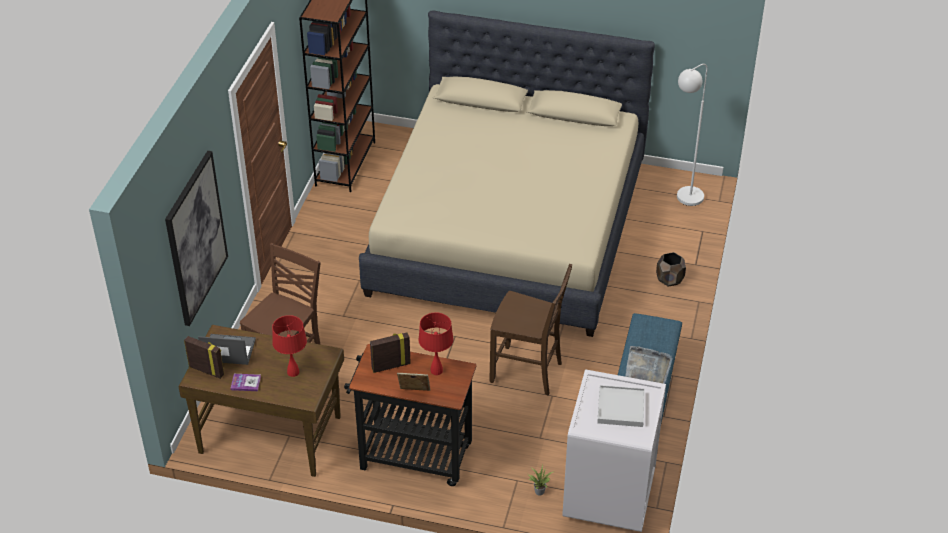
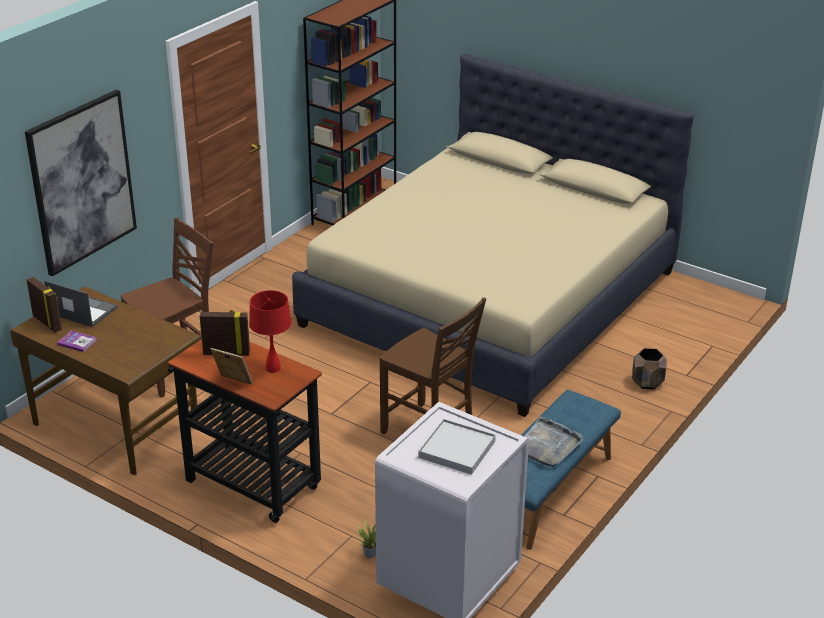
camera: 20 degrees right, 10 degrees down
red table lamp [272,315,307,377] -> none
white floor lamp [677,64,707,206] -> none

